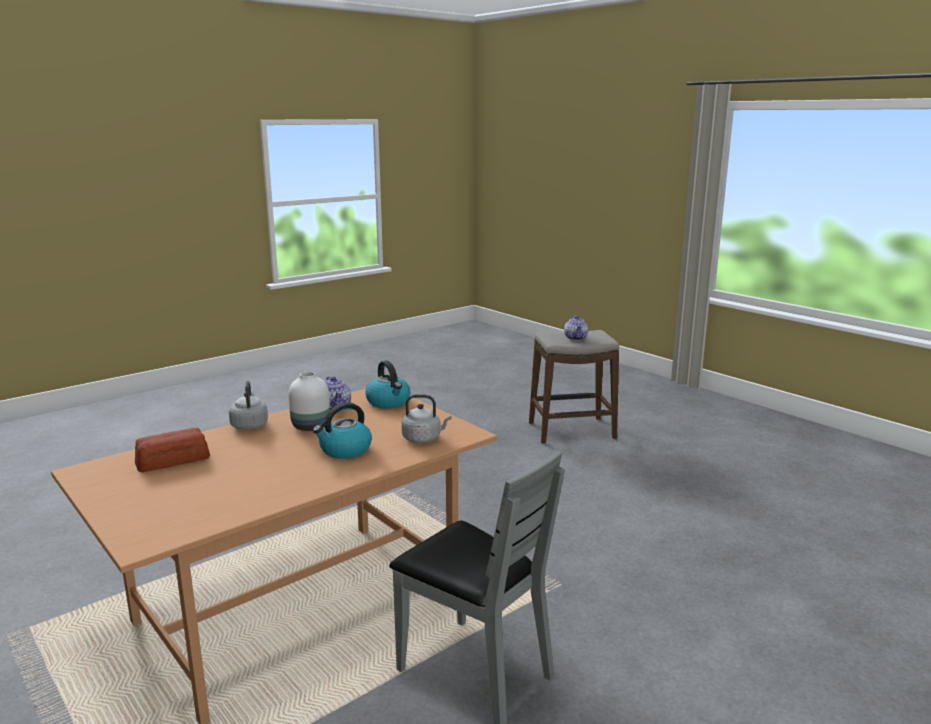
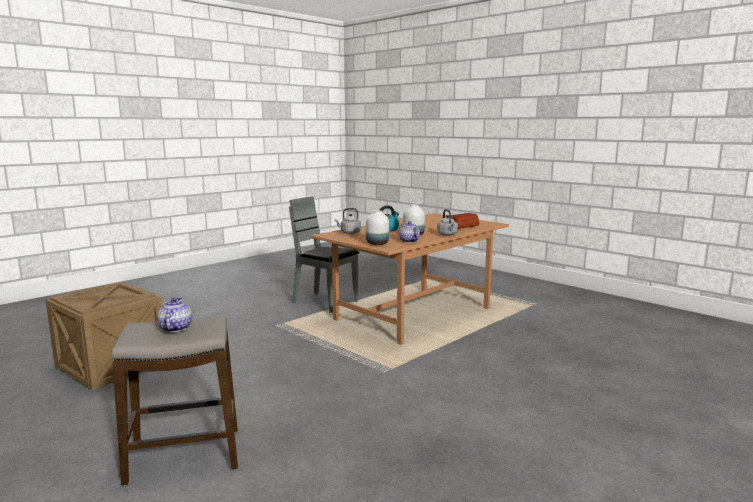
camera: 175 degrees right, 5 degrees down
kettle [365,361,410,408] -> white vase [366,210,389,245]
none -> crate [45,282,162,390]

